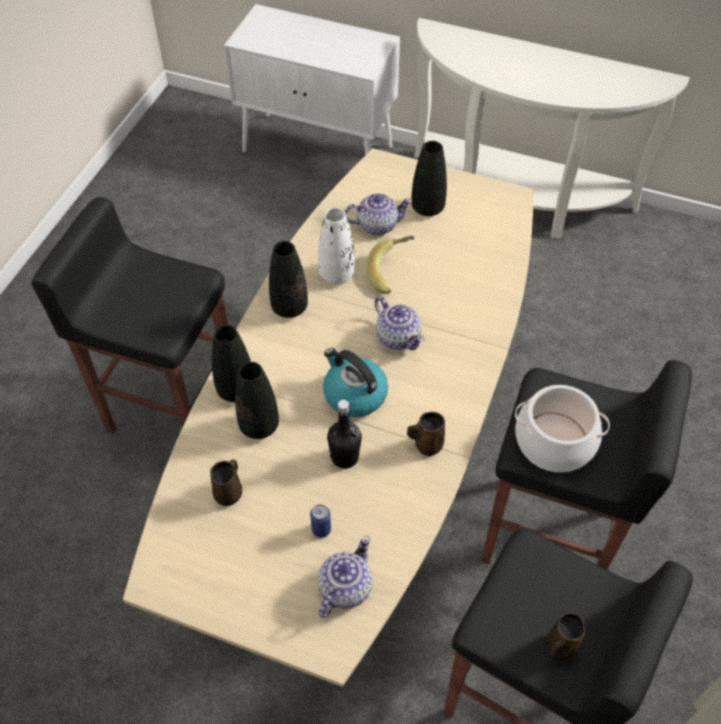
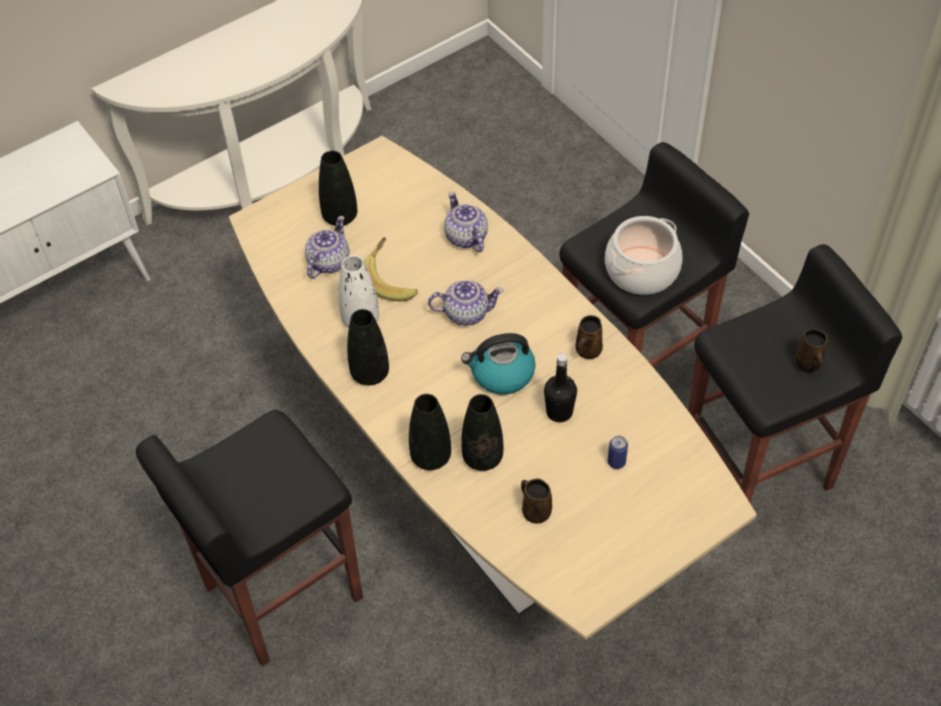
camera: 55 degrees left, 0 degrees up
teapot [317,536,373,618] -> teapot moved to [444,192,488,252]

